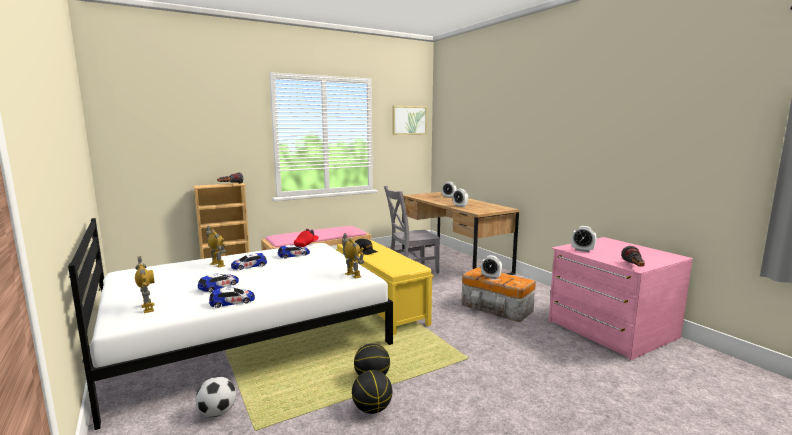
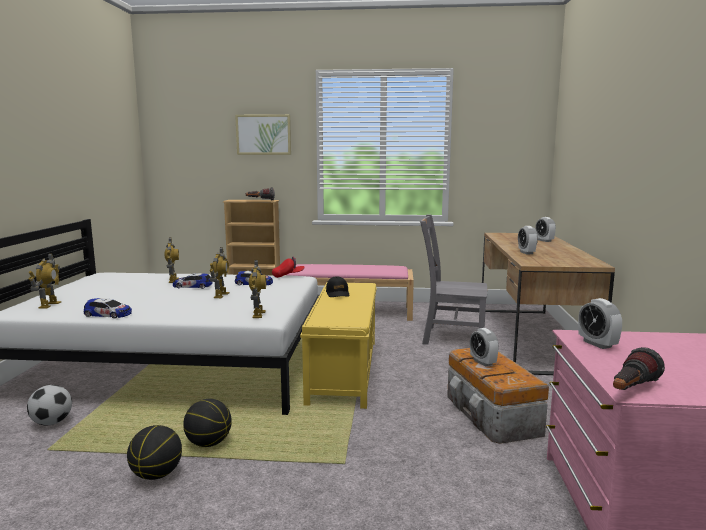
camera: 35 degrees right, 0 degrees up
toy car [198,274,239,292] -> none
picture [393,106,427,135] -> picture moved to [235,114,291,155]
none -> toy robot [210,247,229,298]

